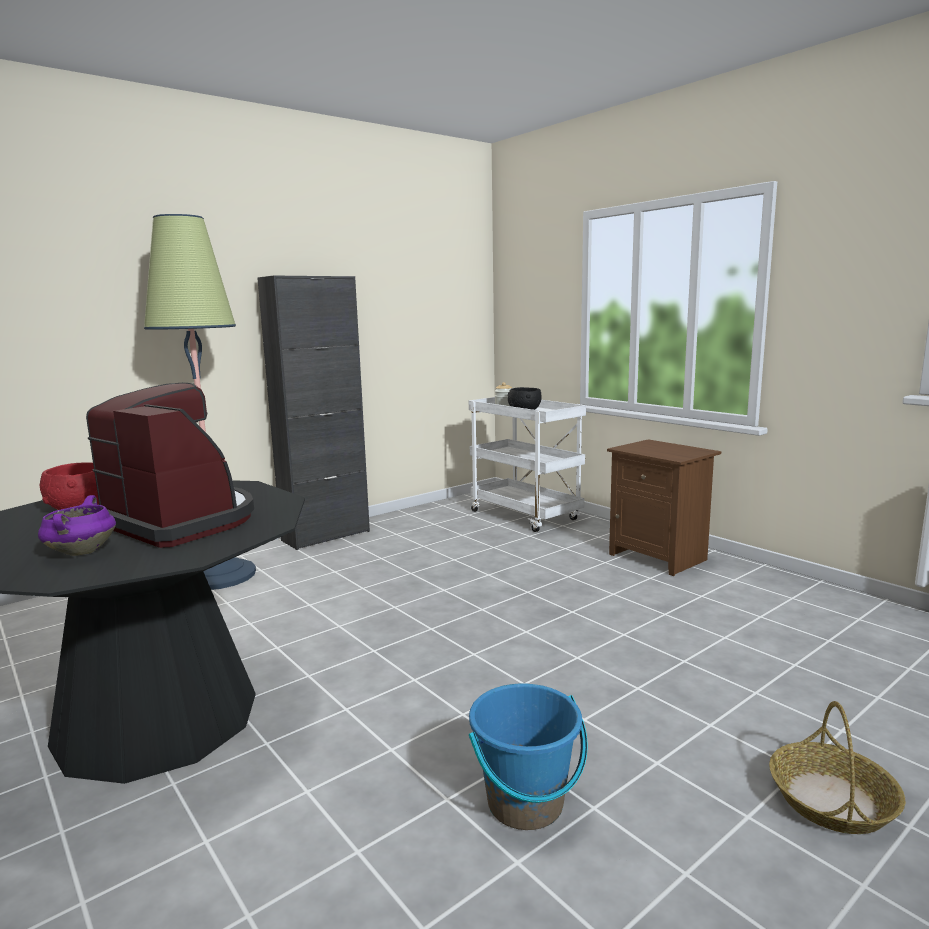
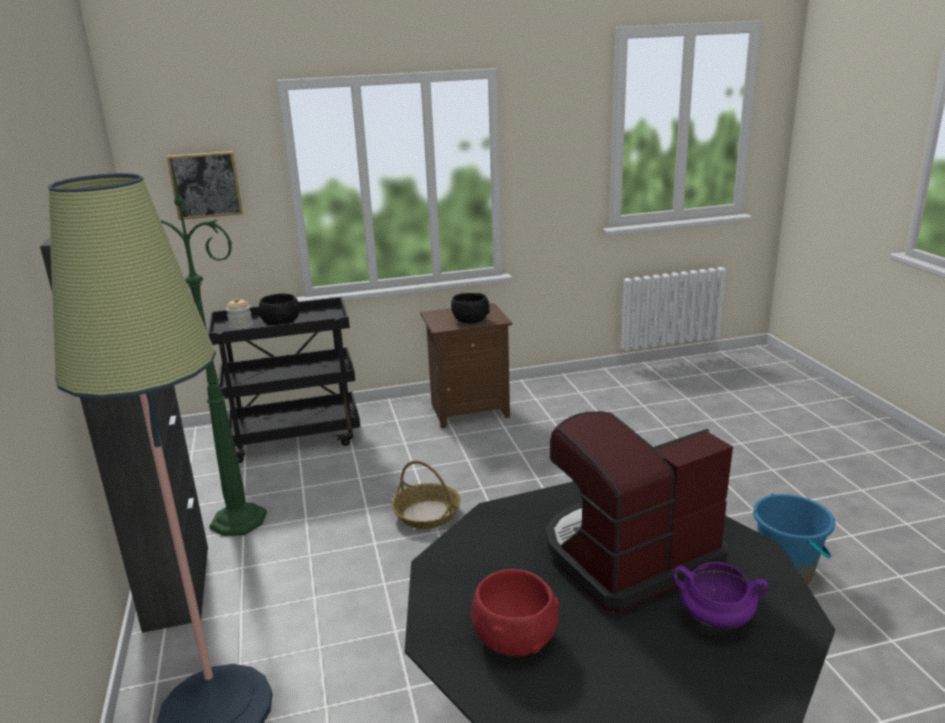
camera: 65 degrees left, 10 degrees up
white cart [469,397,586,532] -> black cart [208,297,360,463]
basket [769,701,906,834] -> basket moved to [391,461,461,529]
none -> green floor lamp [161,160,267,536]
none -> picture [167,151,243,220]
none -> black bowl [451,293,490,323]

